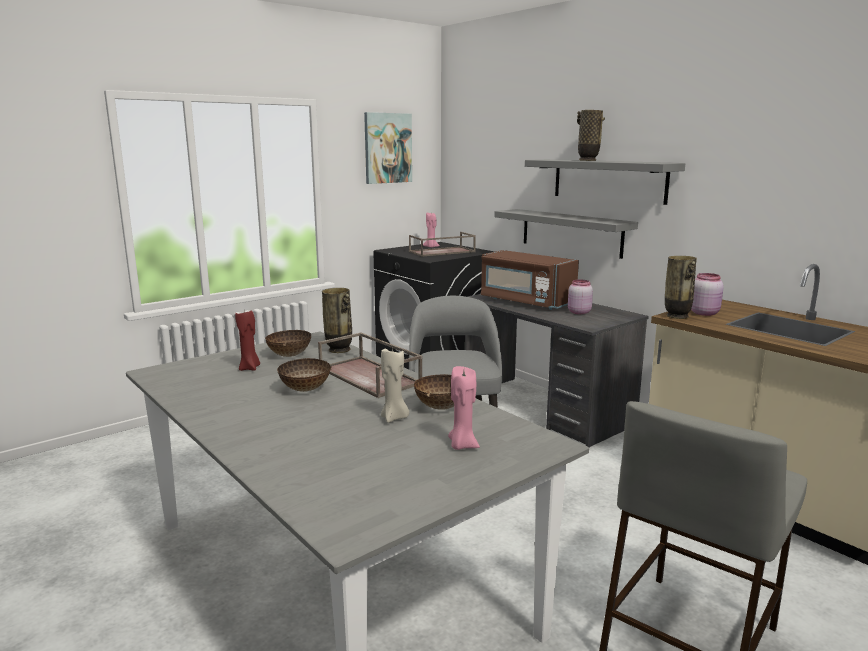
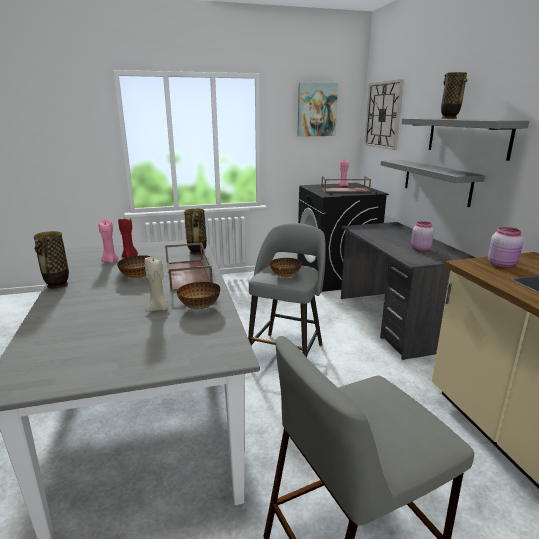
camera: 25 degrees right, 5 degrees up
bowl [265,330,311,357] -> bowl moved to [270,258,301,277]
pink candle [448,366,480,450] -> pink candle moved to [99,219,119,263]
brown microwave [481,250,579,310] -> none
vase [665,256,697,319] -> vase moved to [34,231,69,289]
none -> wall clock [364,79,404,150]

